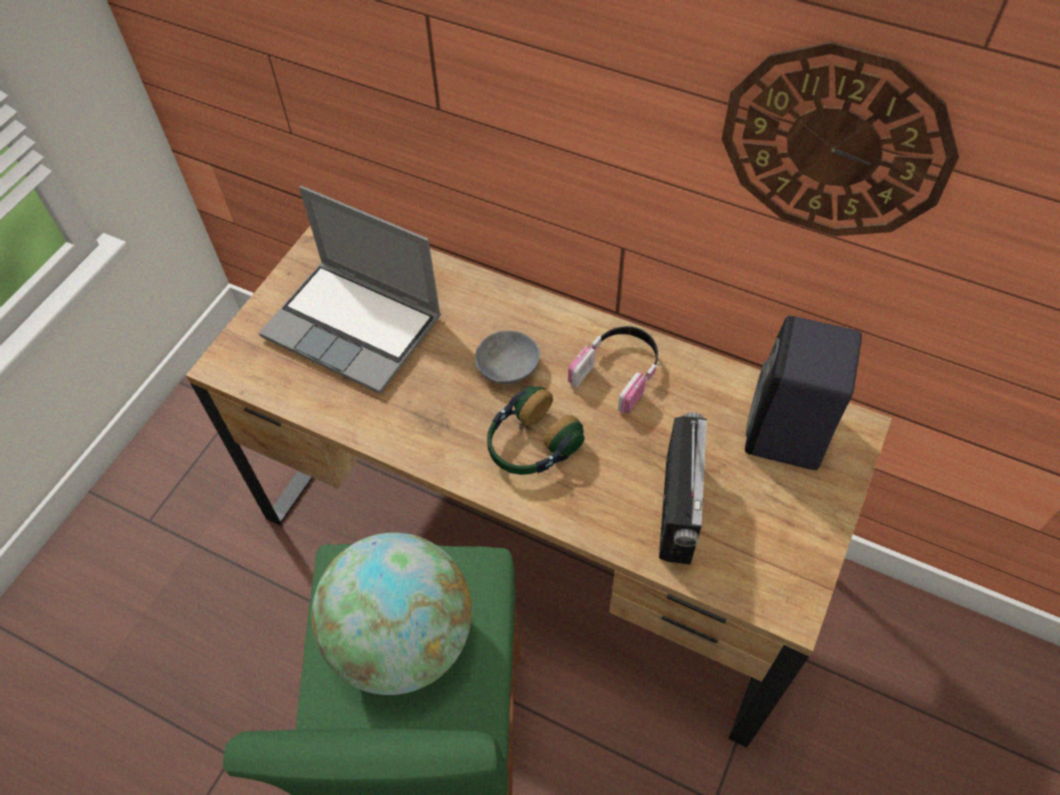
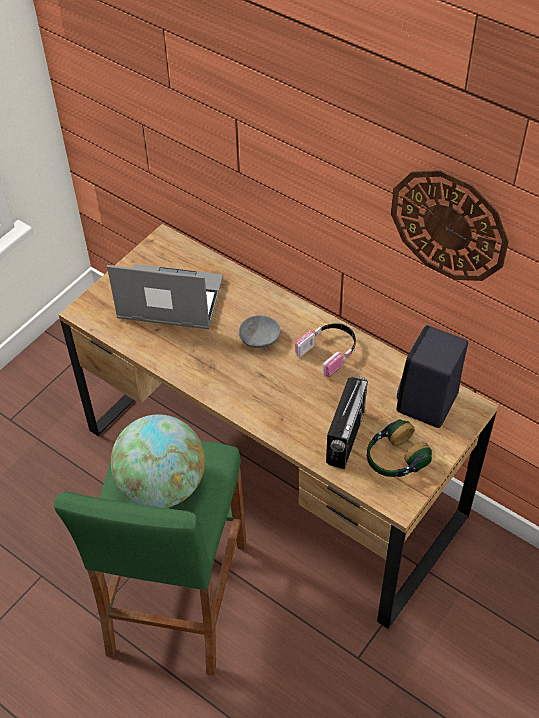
camera: 10 degrees right, 5 degrees down
laptop [259,186,441,394] -> laptop turned 150 degrees clockwise [107,264,223,329]
headphones [487,386,584,475] -> headphones moved to [367,419,432,477]

